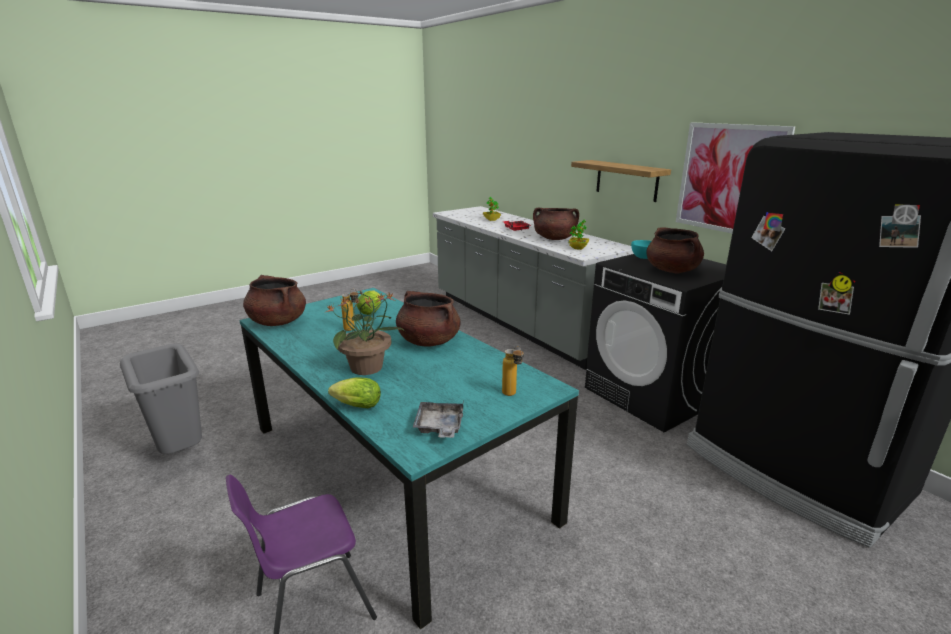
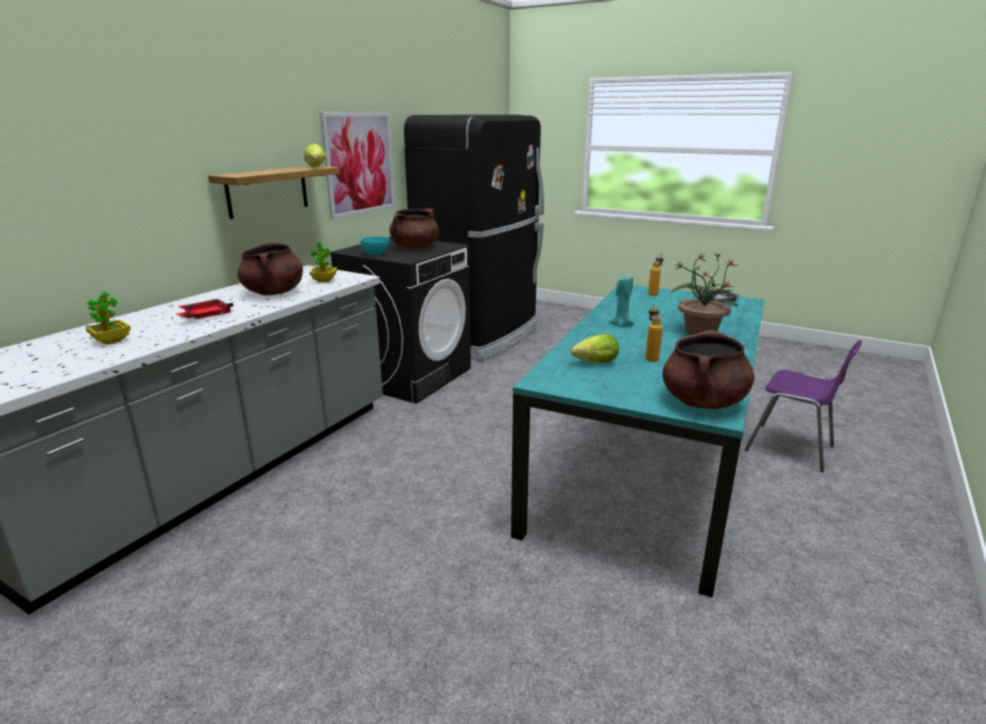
camera: 115 degrees left, 0 degrees up
grey trash can [120,344,202,454] -> none
lettuce [328,377,381,408] -> lettuce moved to [304,143,326,167]
brown cooking pot [396,291,460,347] -> turquoise candle [609,274,634,328]

